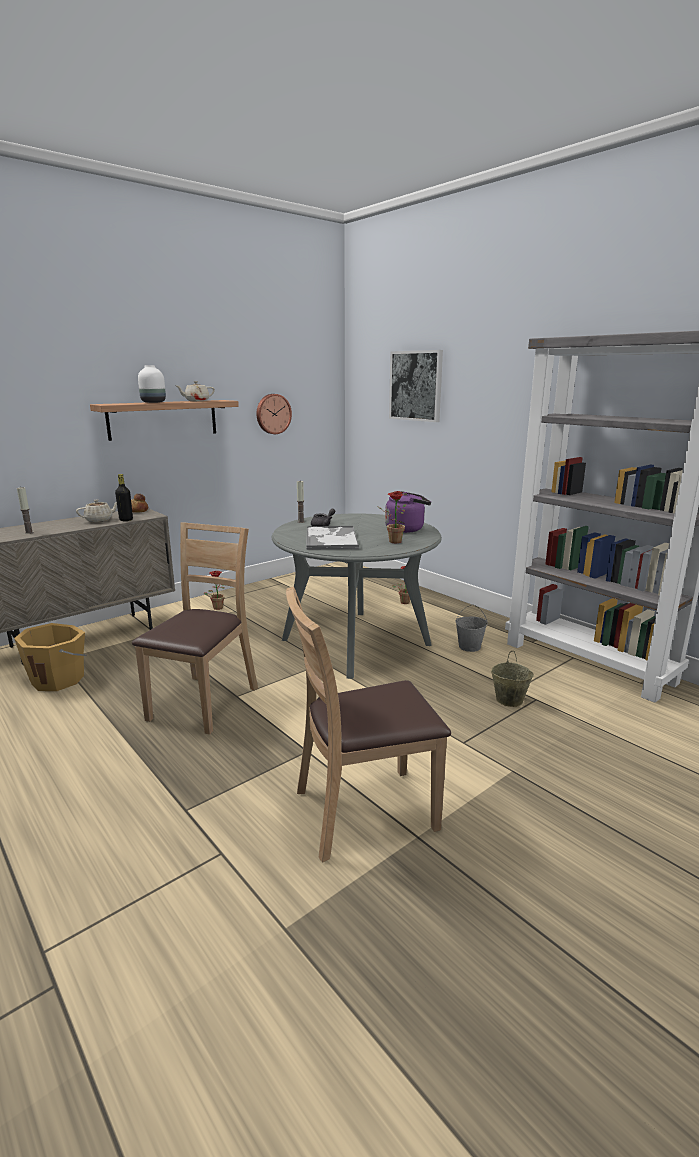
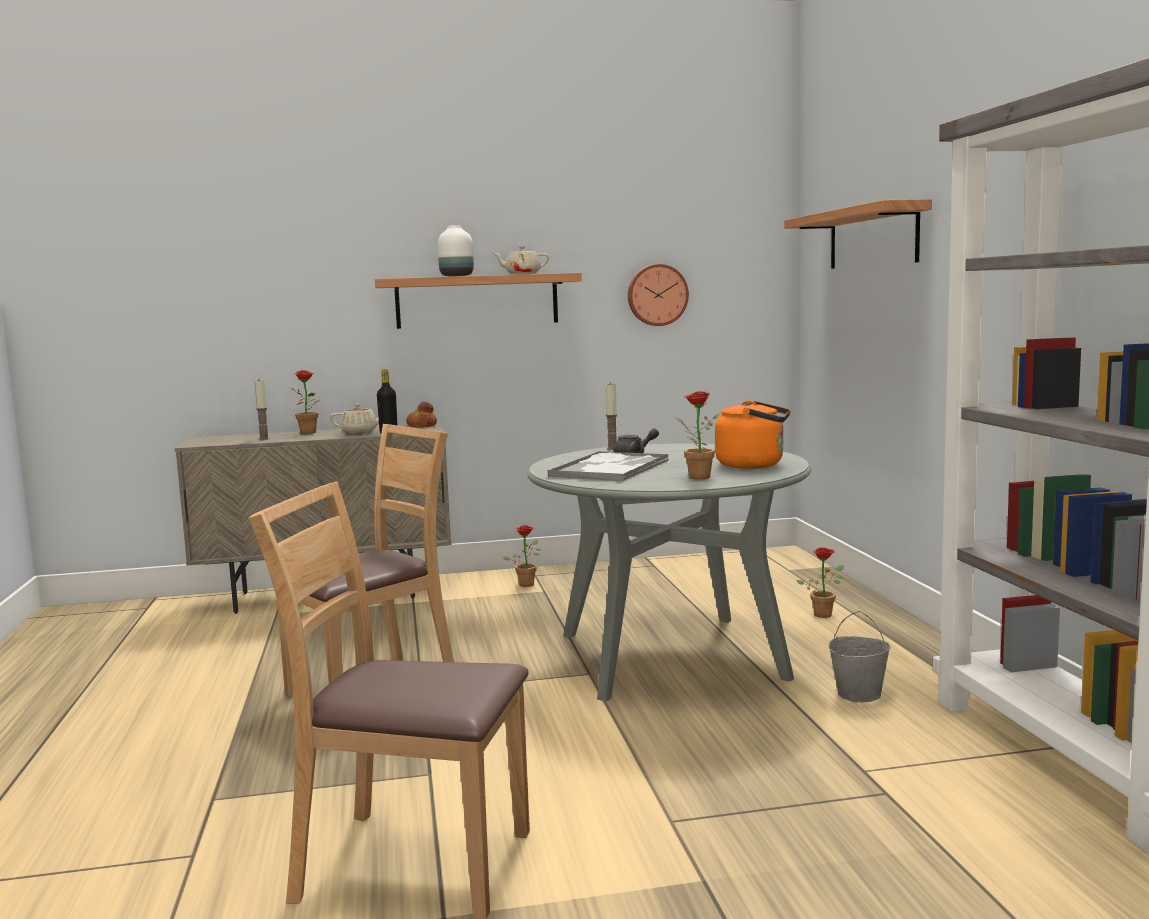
camera: 30 degrees right, 10 degrees down
orange bucket [14,623,87,691] -> none
purple kettle [385,491,431,533] -> orange kettle [715,400,790,469]
picture [389,350,443,422] -> shelf [784,199,932,269]
beige bucket [491,651,534,707] -> none
none -> potted plant [291,370,320,434]

